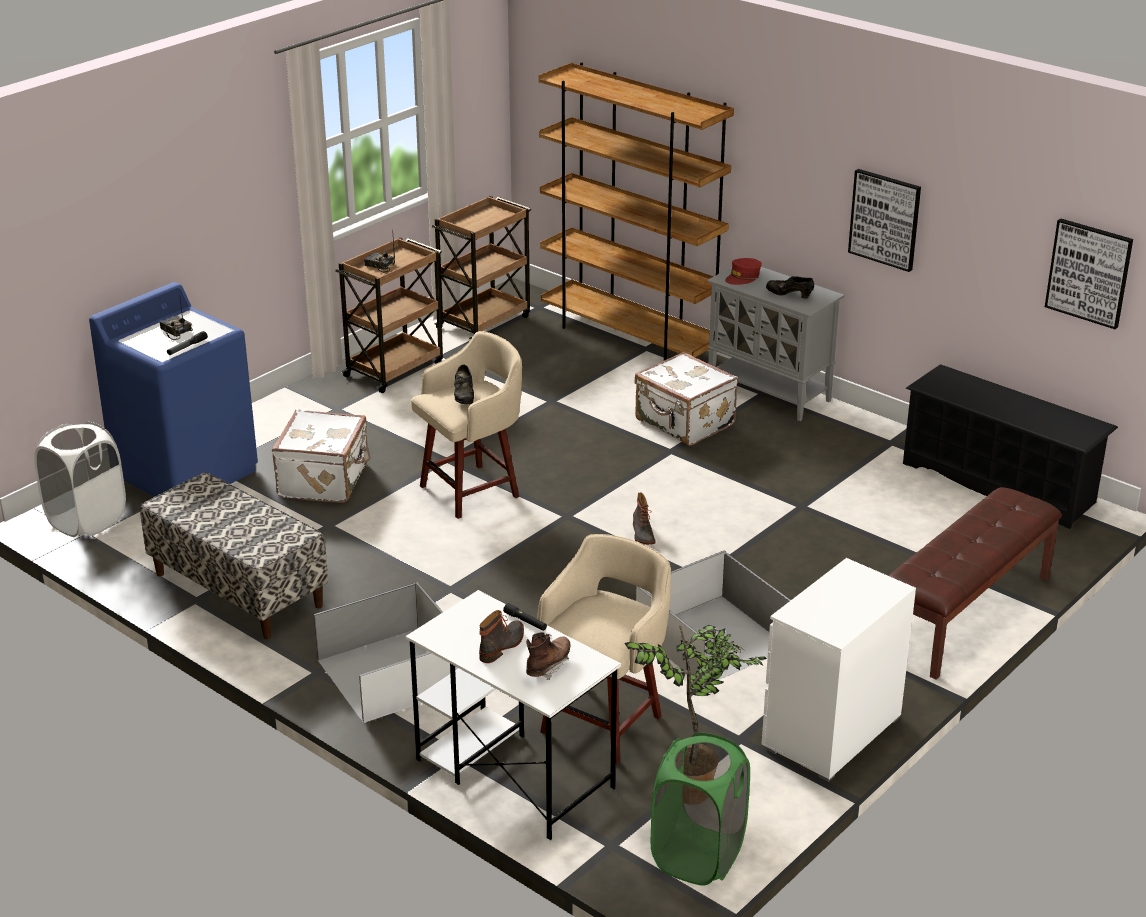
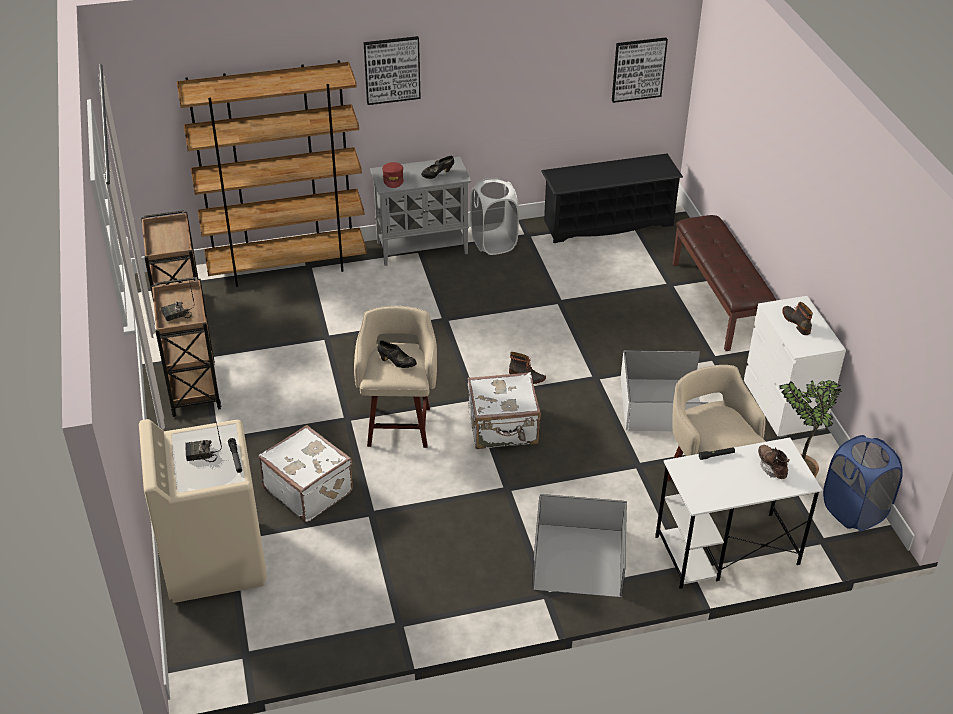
camera: 55 degrees left, 10 degrees up
white laundry basket [34,422,126,537] -> white laundry basket moved to [470,178,519,255]
blue washing machine [89,282,258,497] -> beige washing machine [139,419,267,603]
bench [140,472,328,639] -> none
boot [479,610,524,663] -> boot moved to [782,302,813,335]
white suitcase [635,352,738,446] -> white suitcase moved to [468,372,541,449]
green laundry basket [651,733,750,886] -> blue laundry basket [823,435,903,531]
picture [848,169,921,272] -> picture moved to [364,36,421,105]

